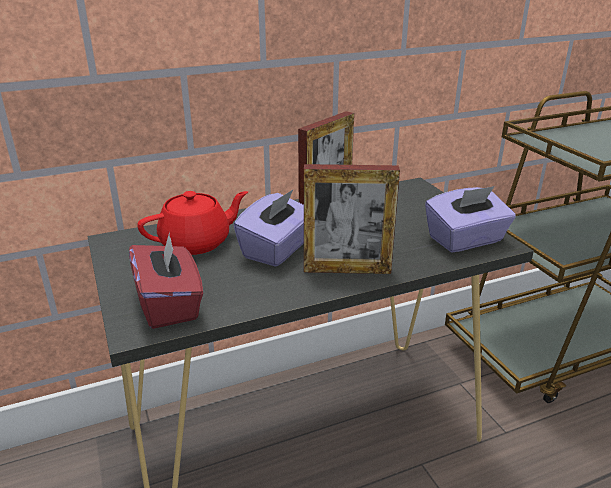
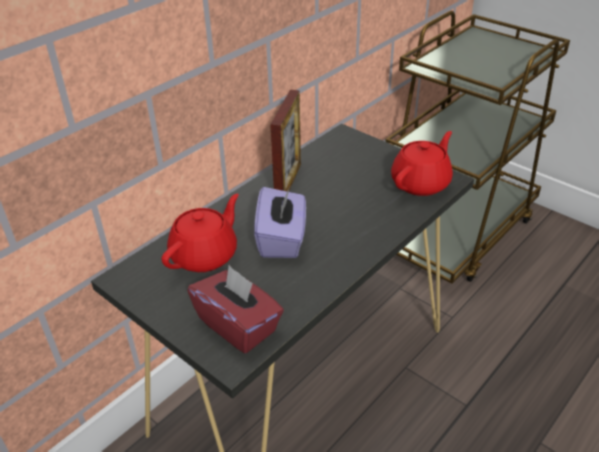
camera: 25 degrees left, 10 degrees up
picture frame [304,164,400,274] -> none
purple tissue box [425,186,516,252] -> red teapot [391,131,453,196]

